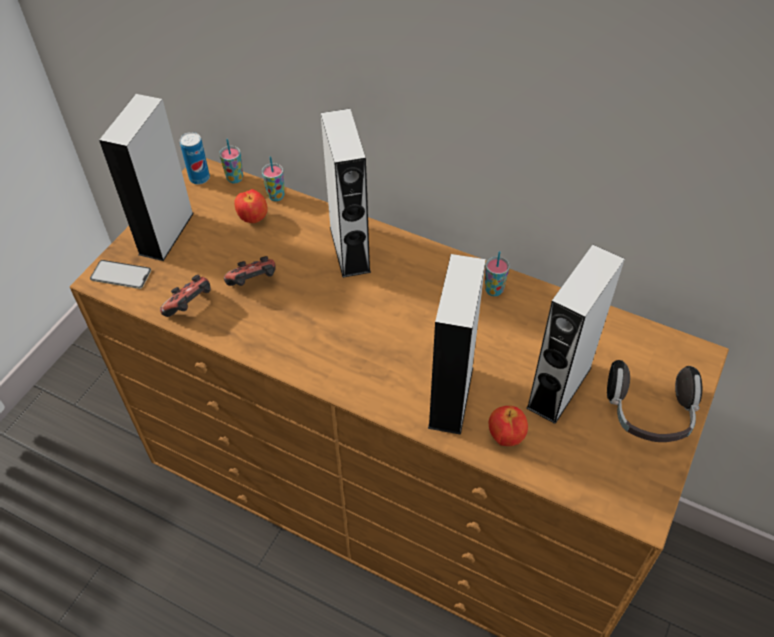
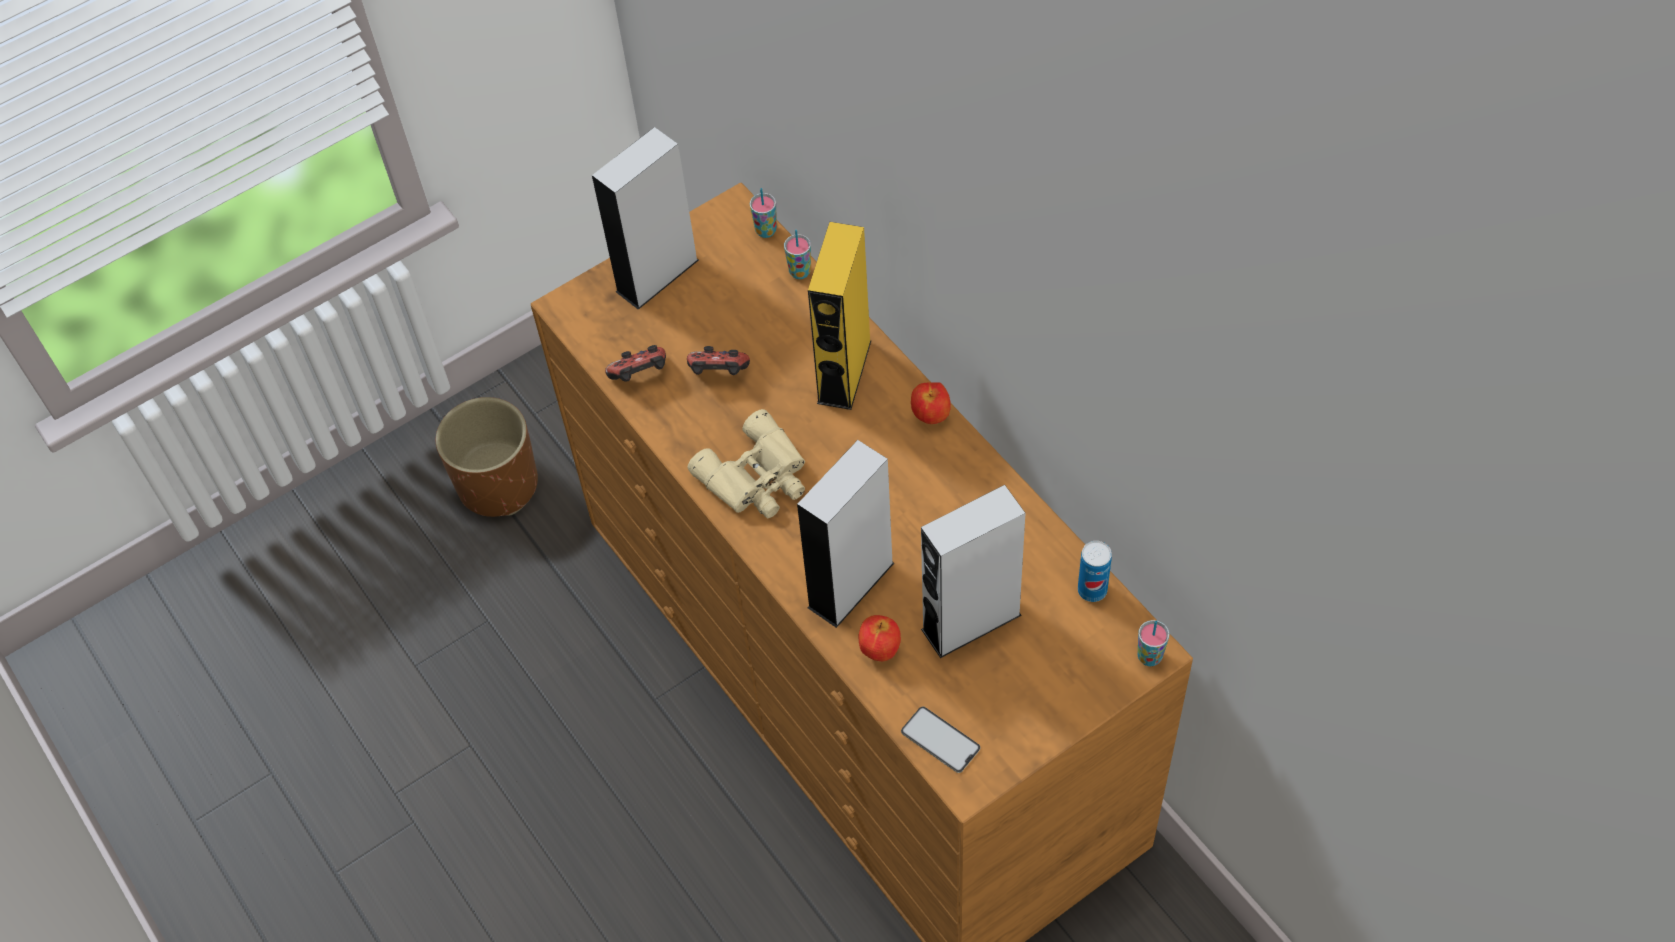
camera: 30 degrees right, 5 degrees up
phone [90,260,151,289] -> phone moved to [901,706,980,773]
can [180,132,210,184] -> can moved to [1078,541,1112,602]
apple [234,189,268,223] -> apple moved to [911,382,951,424]
grey speaker [321,109,371,278] -> yellow speaker [808,222,872,410]
cup [485,251,510,296] -> cup moved to [1138,620,1169,666]
headphones [607,360,702,442] -> none
none -> brown planter [436,397,538,517]
none -> beige binoculars [688,409,805,518]

